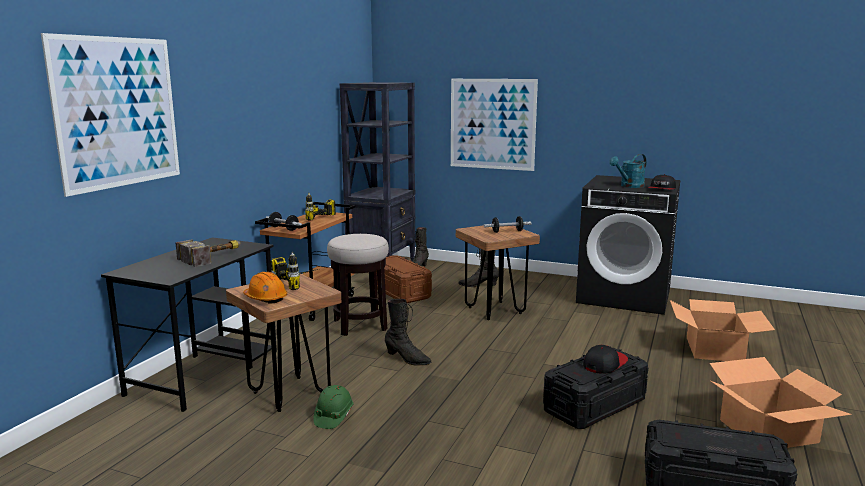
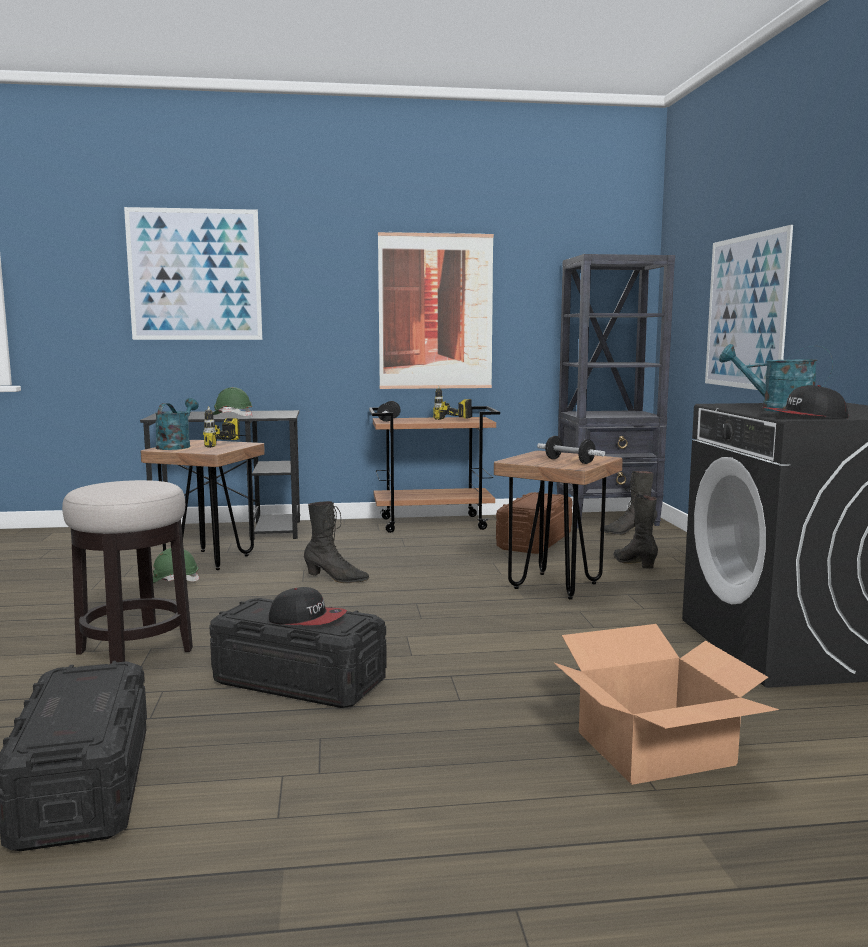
camera: 60 degrees right, 5 degrees down
hammer [175,239,241,267] -> green hard hat [213,387,252,416]
orange hard hat [243,272,287,304] -> turquoise watering can [155,398,199,450]
stool [327,234,389,336] -> stool moved to [62,480,193,664]
black boot [385,299,432,365] -> black boot turned 75 degrees counterclockwise [304,501,369,583]
cardboard box [709,357,852,448] -> none
none -> picture [378,232,494,389]

